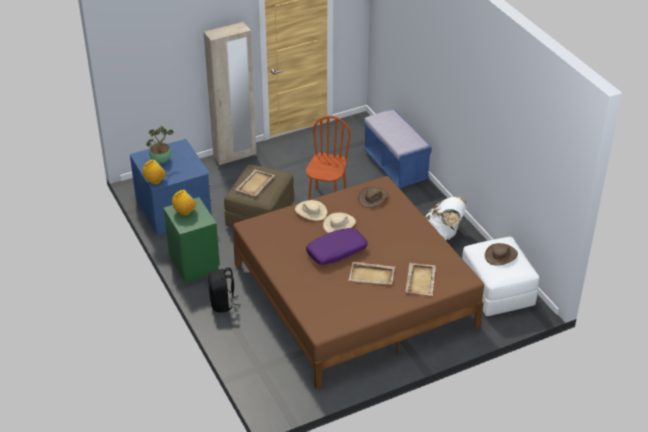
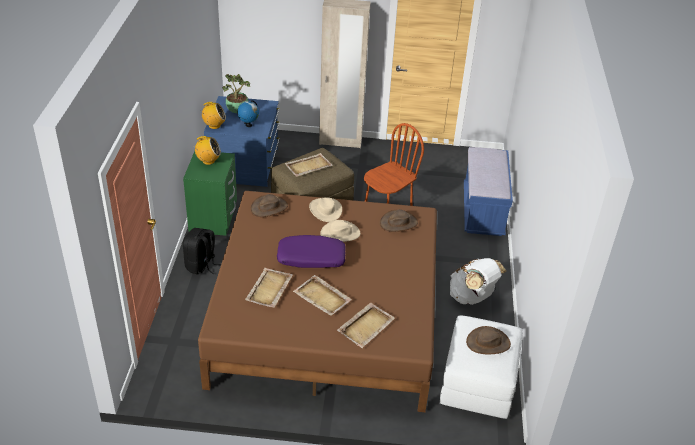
camera: 30 degrees right, 0 degrees up
none -> globe [237,100,259,127]
none -> beige tray [245,268,293,308]
none -> brown hat [250,194,288,217]

